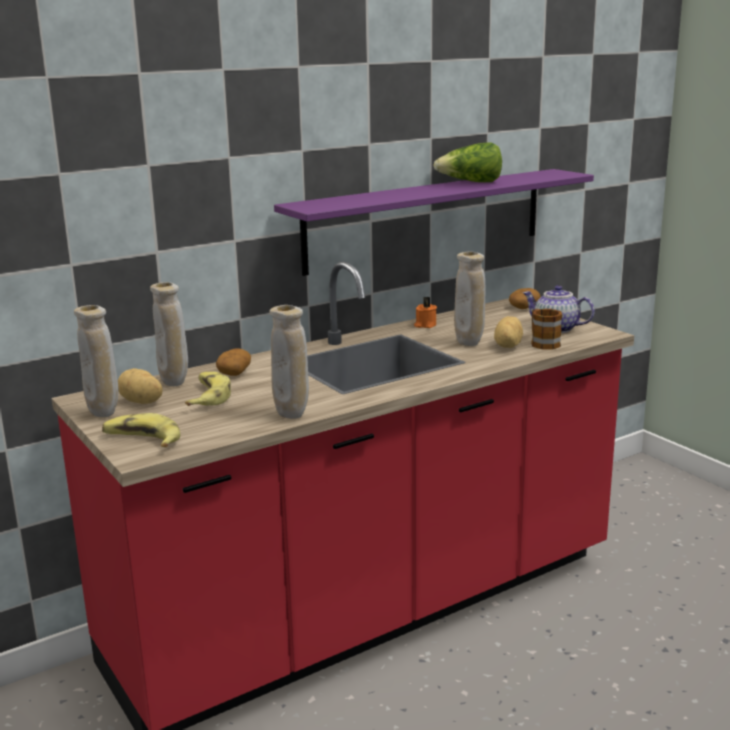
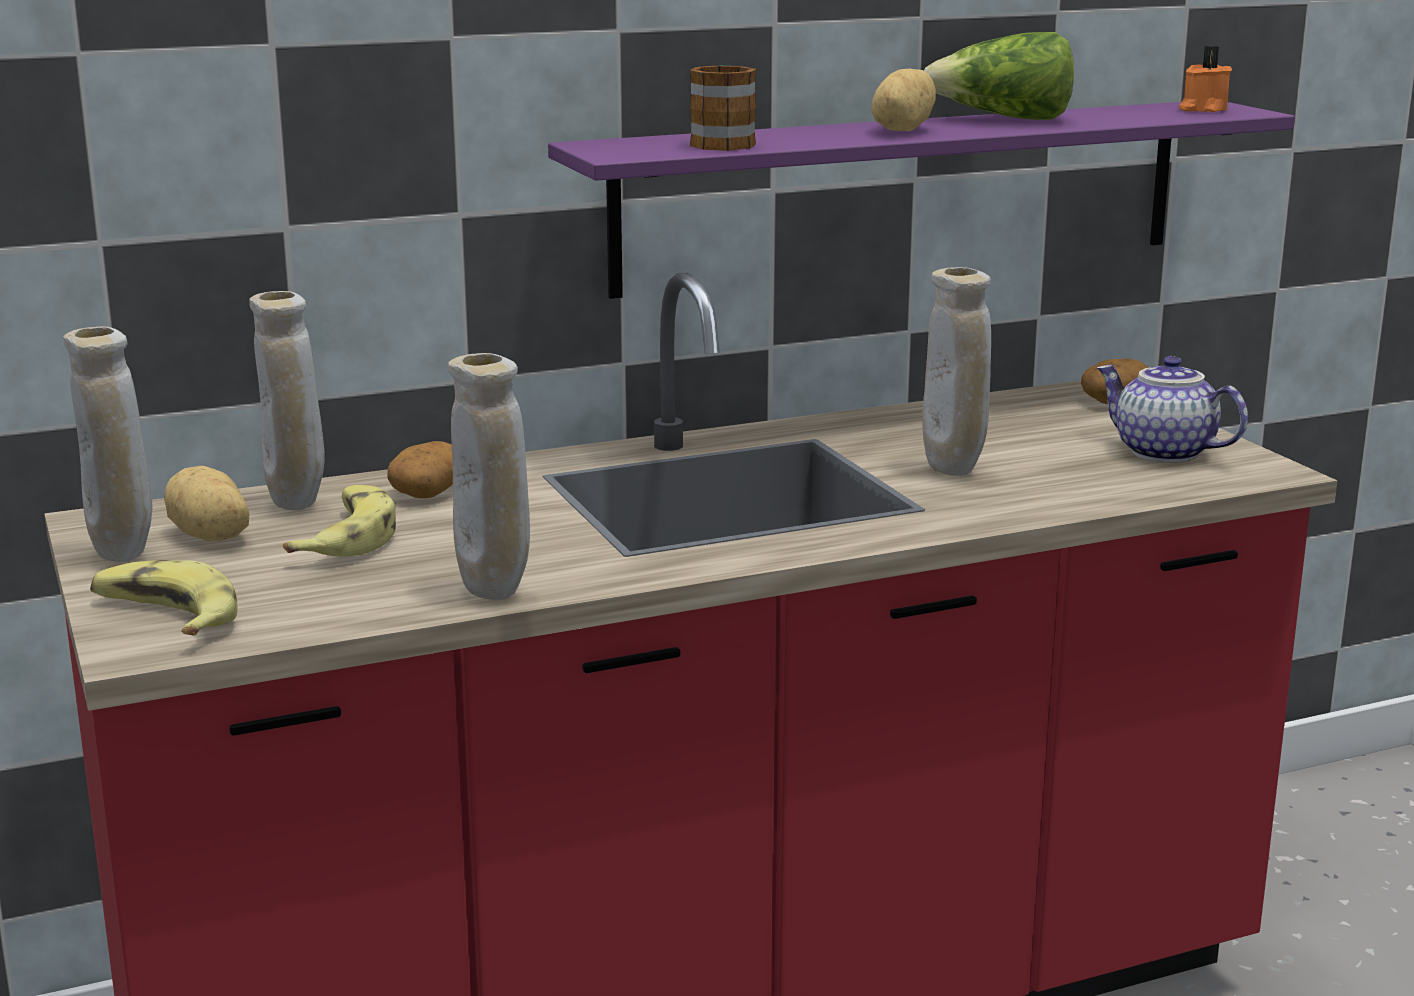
camera: 10 degrees right, 0 degrees up
orange candle [414,297,437,328] -> orange candle moved to [1179,46,1232,112]
potato [494,316,523,348] -> potato moved to [871,68,936,131]
mug [531,309,562,349] -> mug moved to [690,65,757,151]

